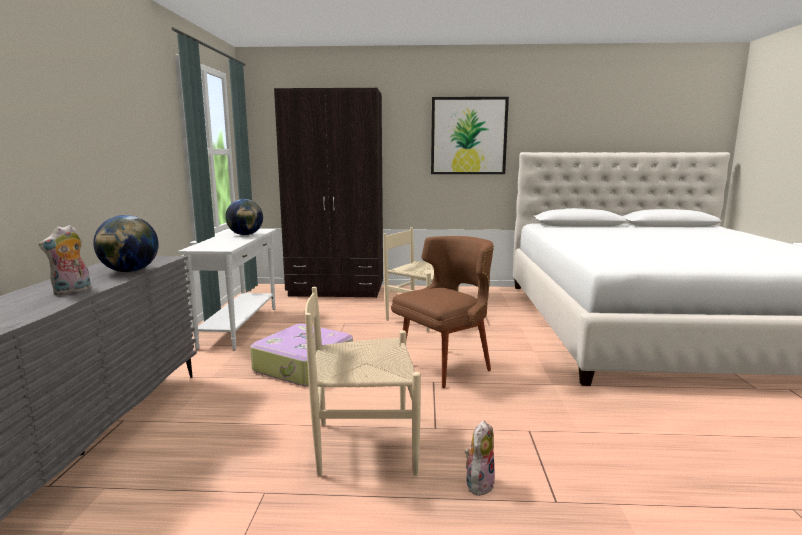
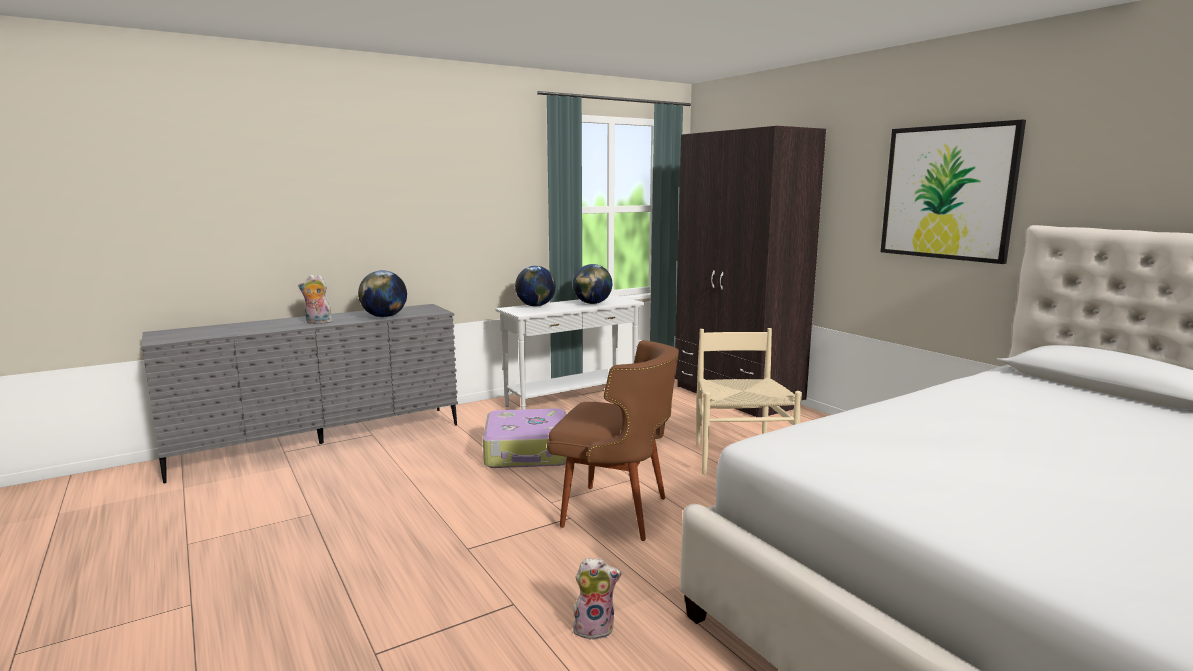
camera: 55 degrees right, 0 degrees up
beige chair [305,287,421,476] -> none
plush toy [465,420,495,496] -> plush toy moved to [573,558,621,640]
none -> globe [515,266,556,307]

